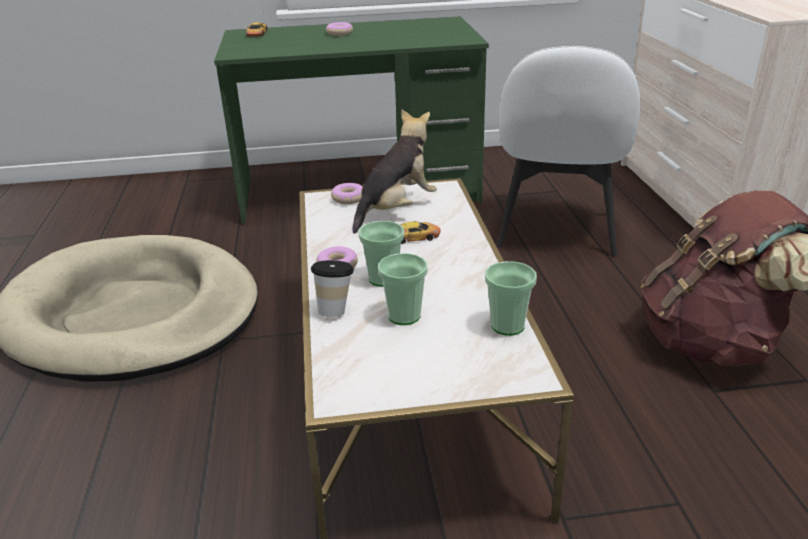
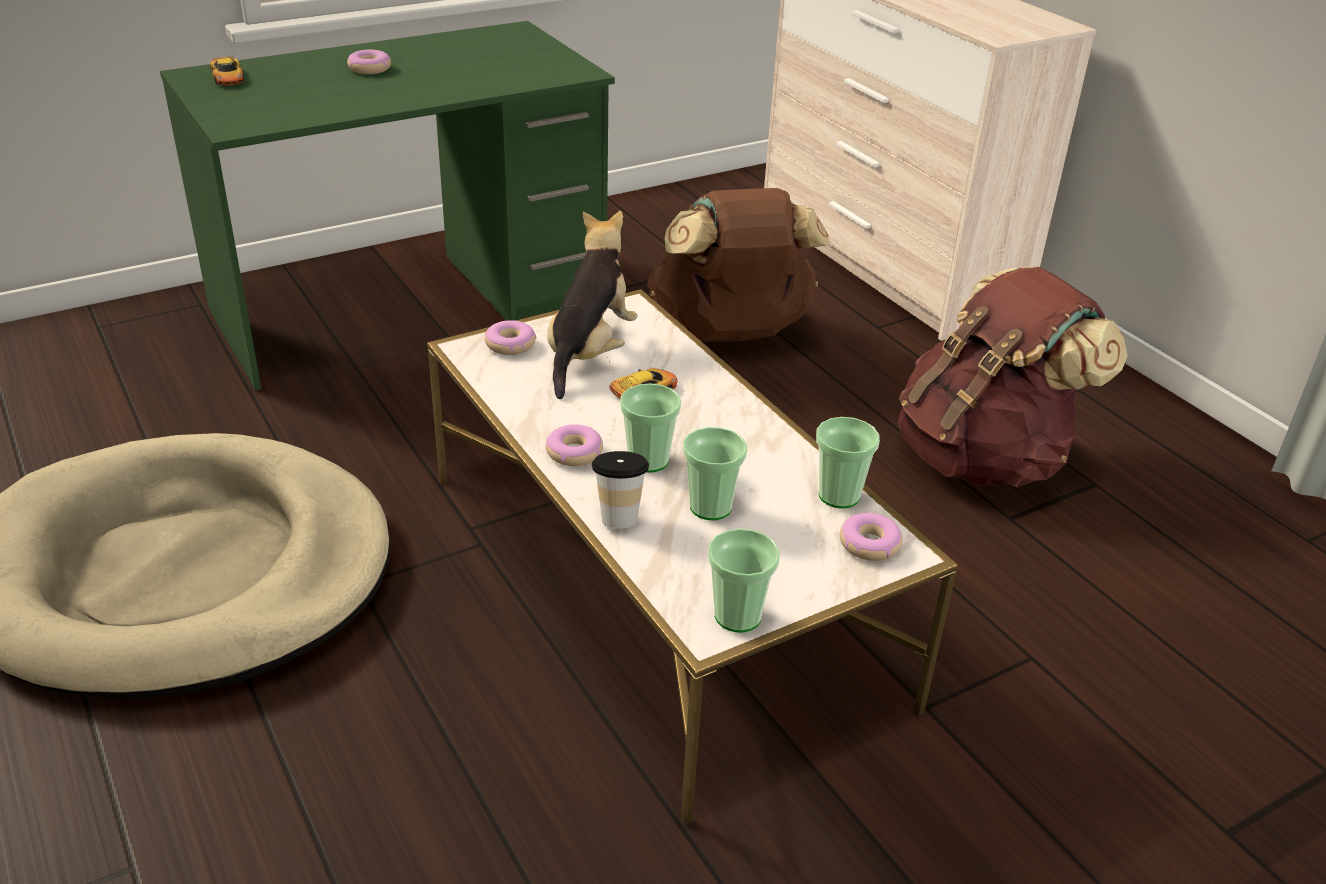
camera: 25 degrees left, 5 degrees up
white chair [497,46,640,256] -> brown backpack [647,188,830,342]
none -> cup [708,529,780,633]
none -> donut [840,513,902,561]

